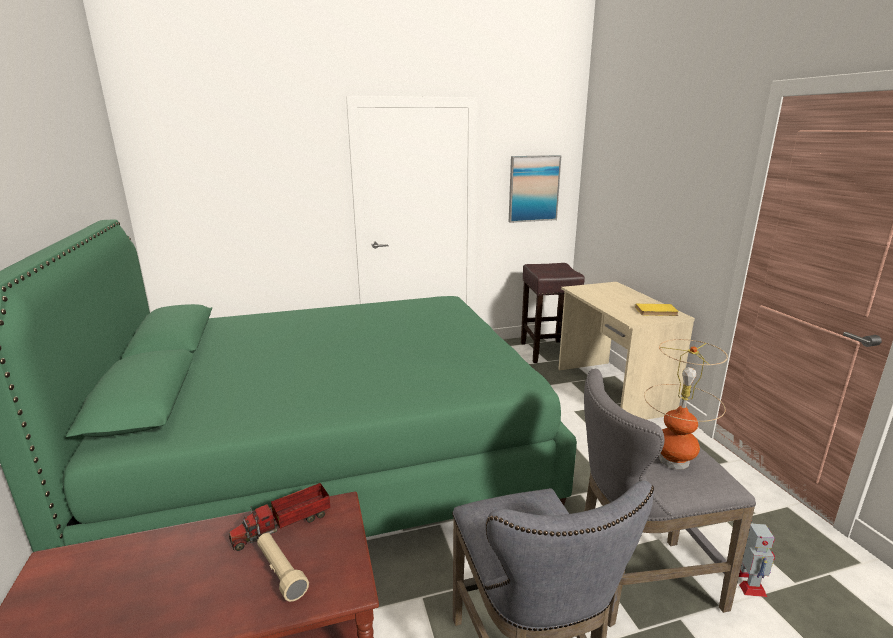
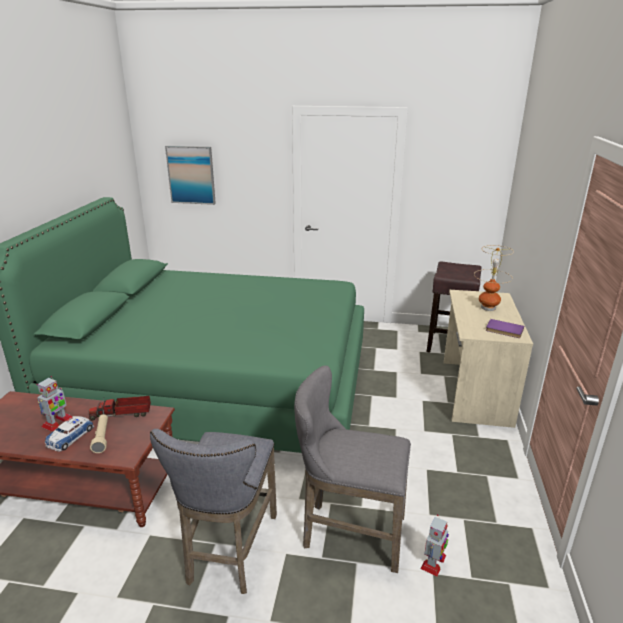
camera: 25 degrees right, 5 degrees up
picture [509,155,561,223] -> picture moved to [165,146,216,205]
yellow book [635,304,679,316] -> purple book [486,319,524,338]
table lamp [644,339,728,469] -> table lamp moved to [474,245,514,311]
none -> toy robot [36,376,72,431]
none -> toy car [45,416,94,452]

